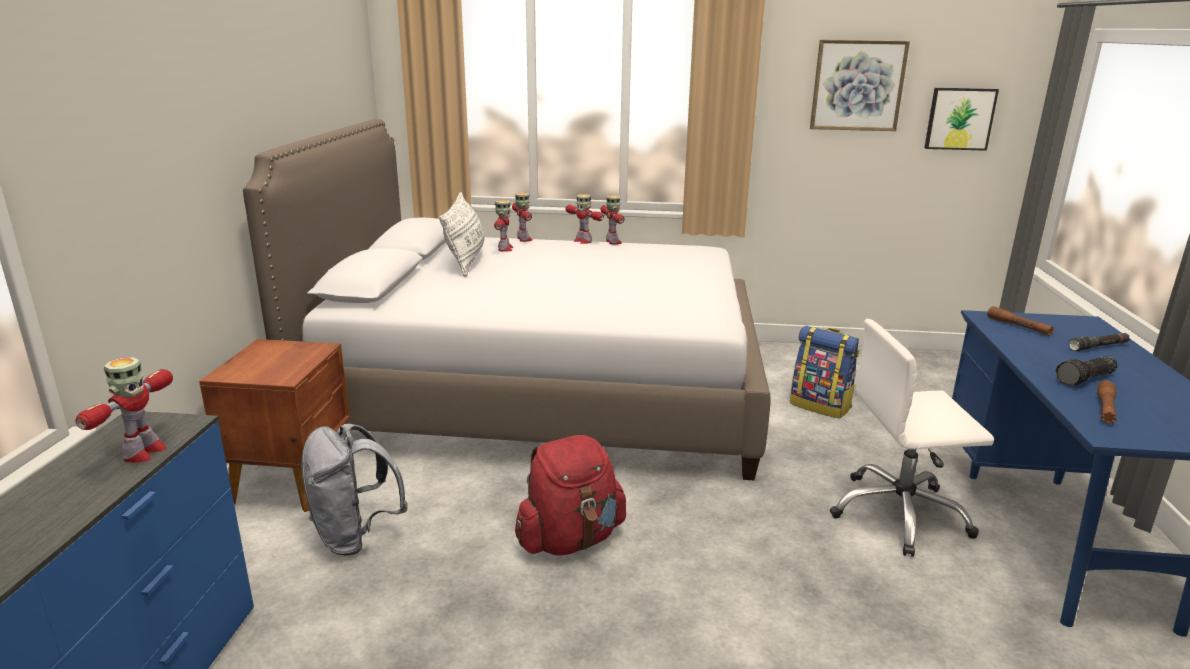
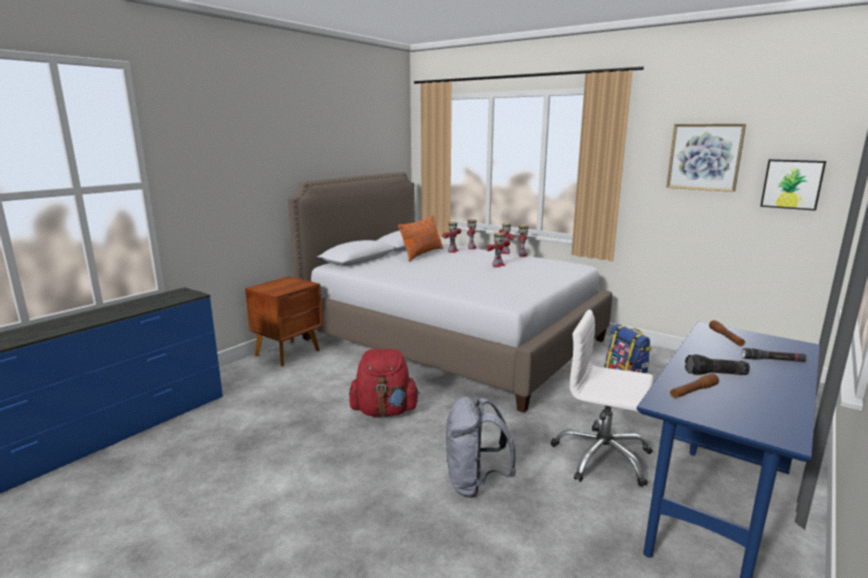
camera: 30 degrees right, 5 degrees down
toy robot [75,357,173,463] -> toy robot moved to [485,232,510,267]
grey backpack [301,423,408,556] -> grey backpack moved to [446,396,516,498]
white pillow [439,192,485,277] -> orange pillow [398,215,443,261]

